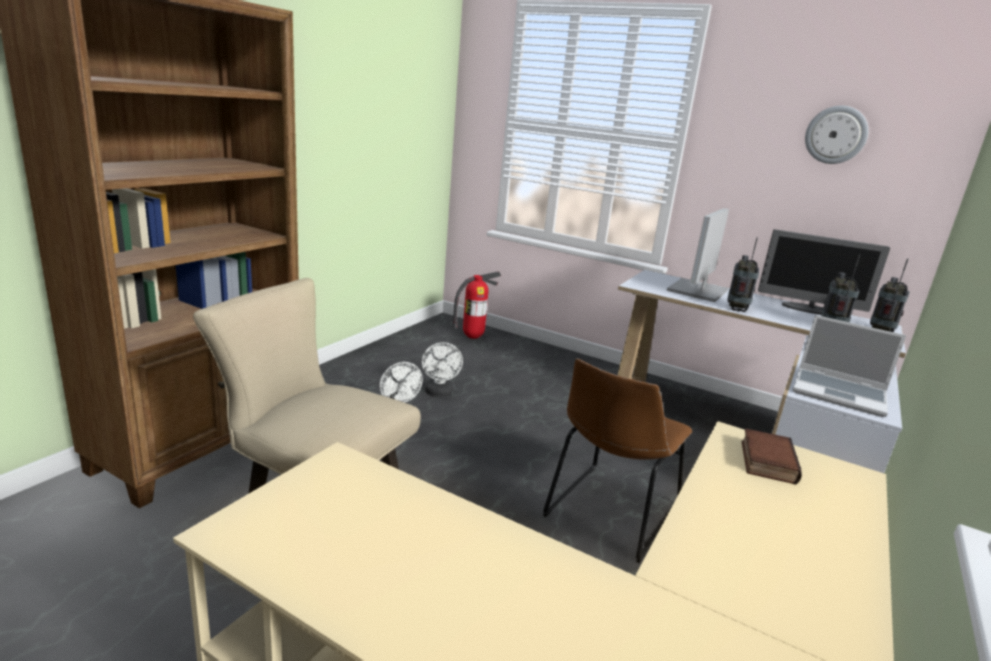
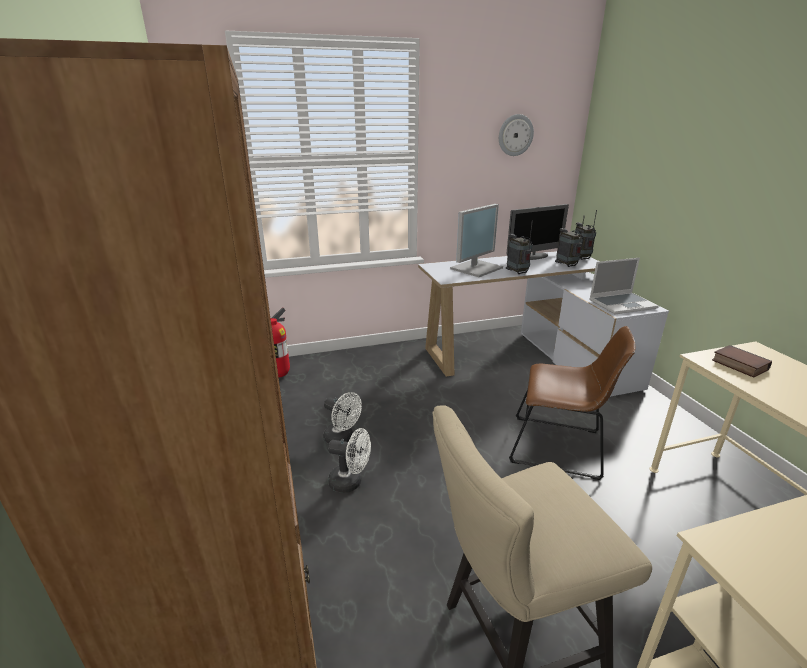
camera: 45 degrees left, 5 degrees up
brown chair [543,358,692,563] -> brown chair turned 60 degrees counterclockwise [509,326,636,480]
monitor [666,208,729,302] -> monitor turned 120 degrees counterclockwise [450,204,503,277]

